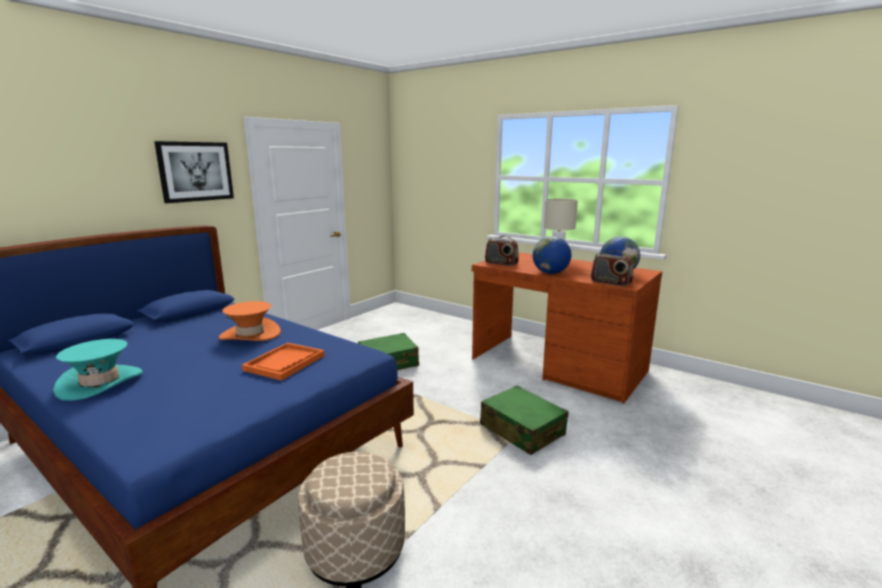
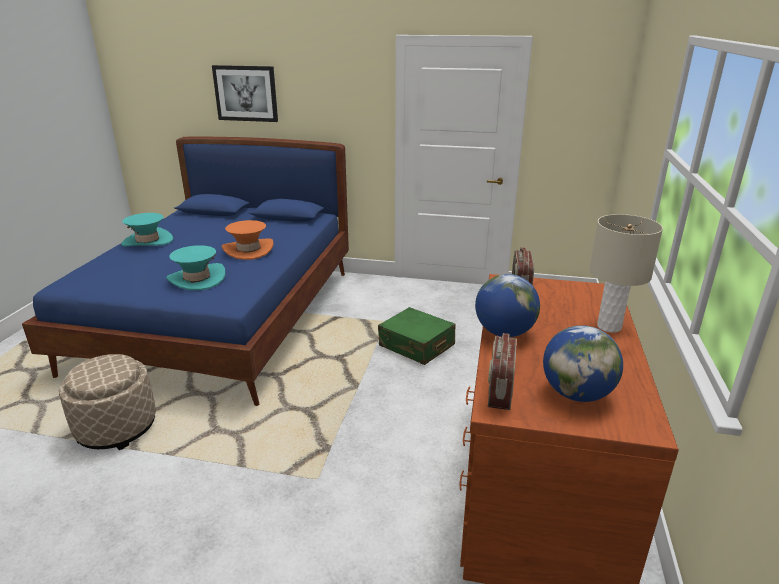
camera: 65 degrees right, 10 degrees up
picture [154,141,234,203] -> picture moved to [212,65,278,122]
orange tray [242,343,325,381] -> turquoise hat [166,245,225,290]
green suitcase [480,385,569,455] -> none

